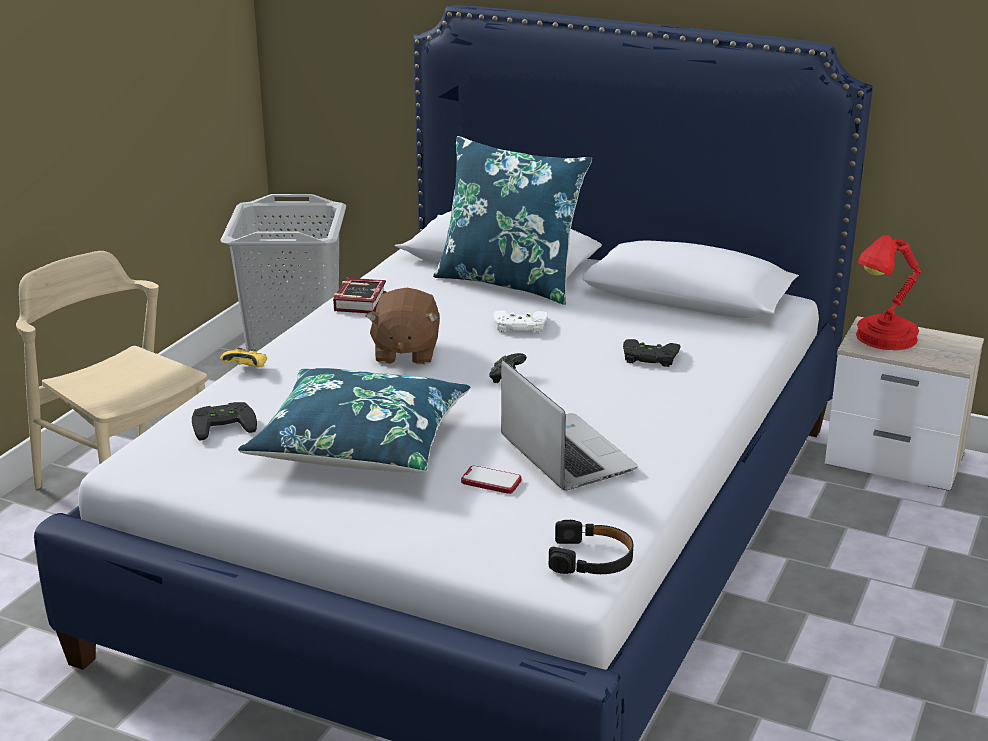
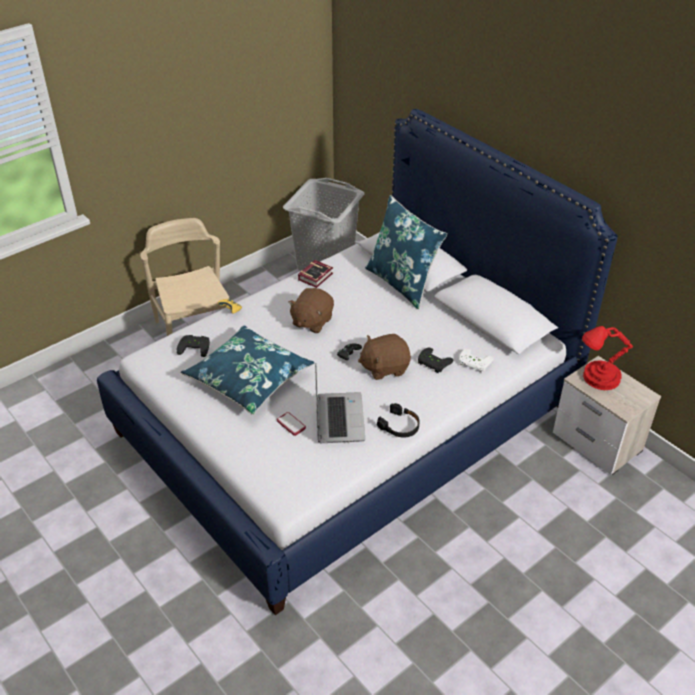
camera: 25 degrees right, 15 degrees up
white game controller [494,310,548,333] -> white game controller moved to [459,348,494,373]
black headphones [549,520,633,574] -> black headphones moved to [377,403,420,438]
none -> brown plush toy [358,334,411,380]

